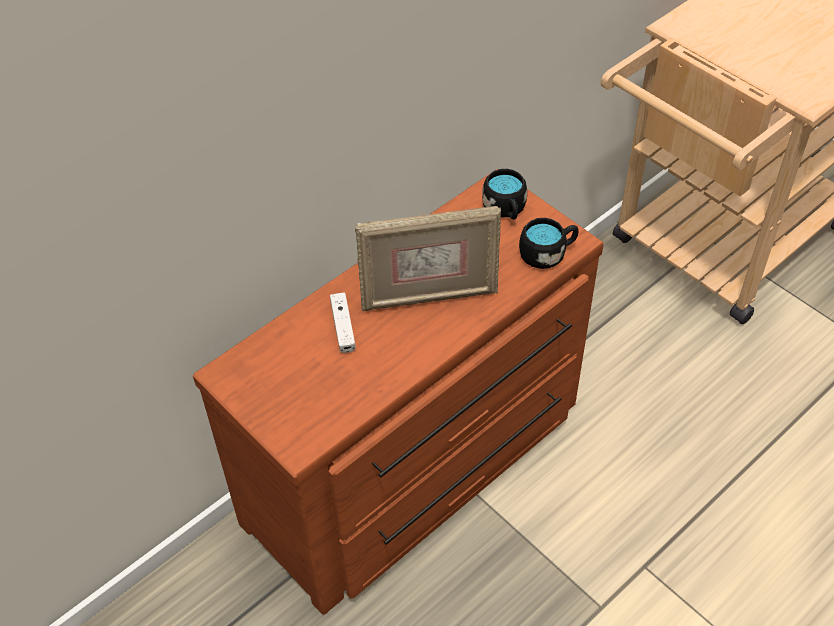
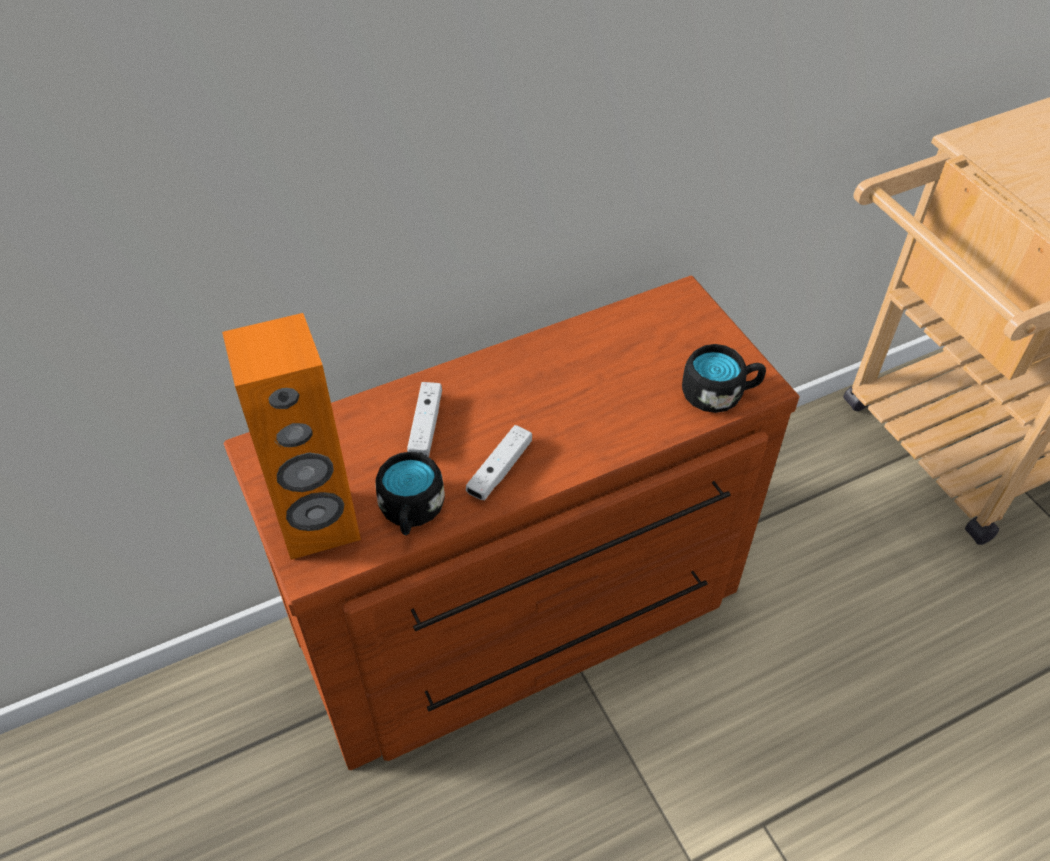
camera: 15 degrees right, 0 degrees up
picture frame [355,206,501,311] -> none
black mug [482,169,527,220] -> black mug moved to [375,452,445,535]
none -> orange speaker [222,313,361,560]
none -> white game controller [466,425,532,500]

